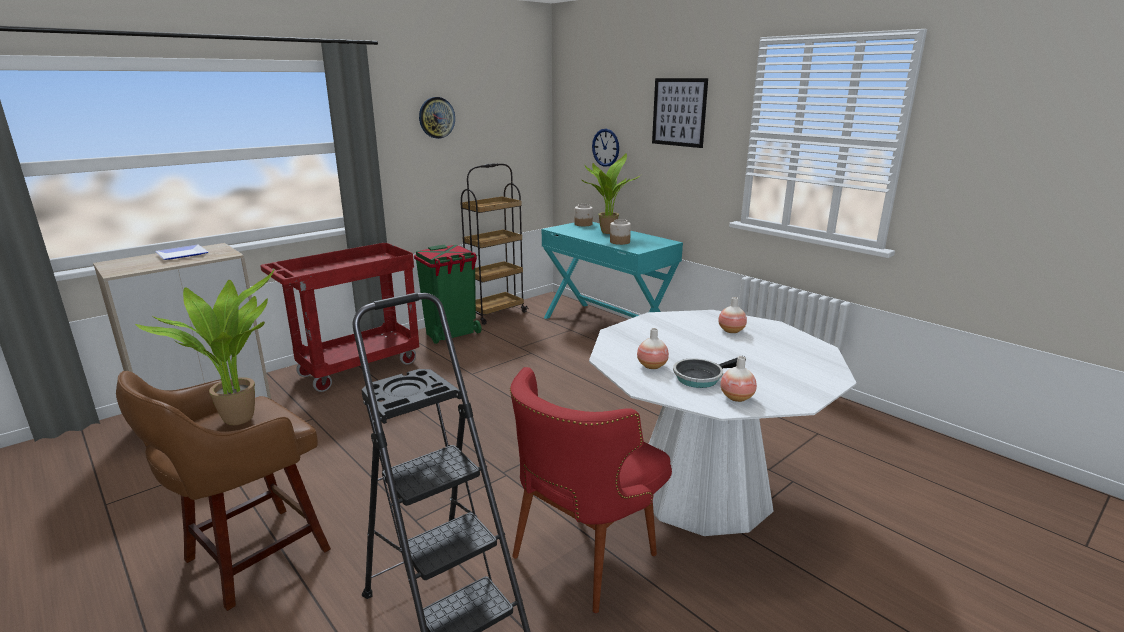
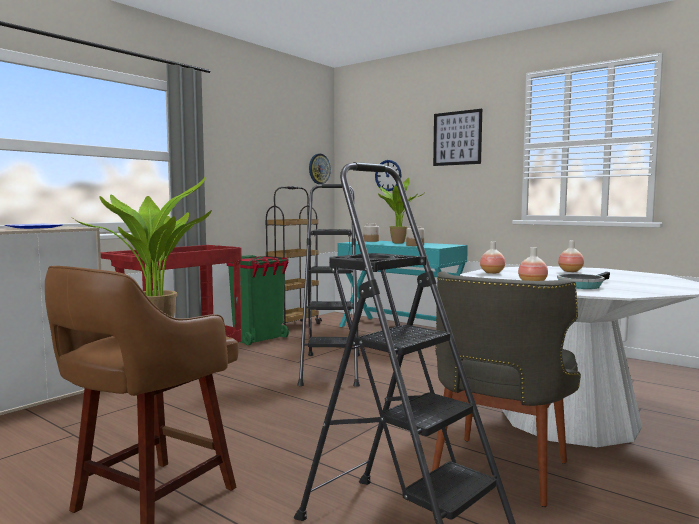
camera: 10 degrees left, 15 degrees down
wall clock [419,97,455,139] -> wall clock moved to [309,154,331,184]
red chair [510,367,672,613] -> grey chair [432,271,581,507]
vase [721,356,757,402] -> vase moved to [480,241,505,274]
none -> step ladder [297,184,360,387]

